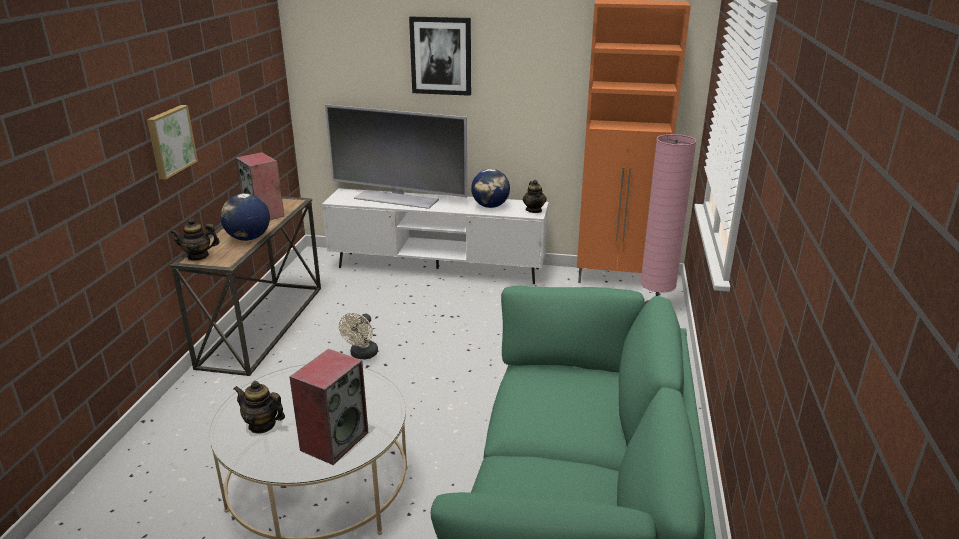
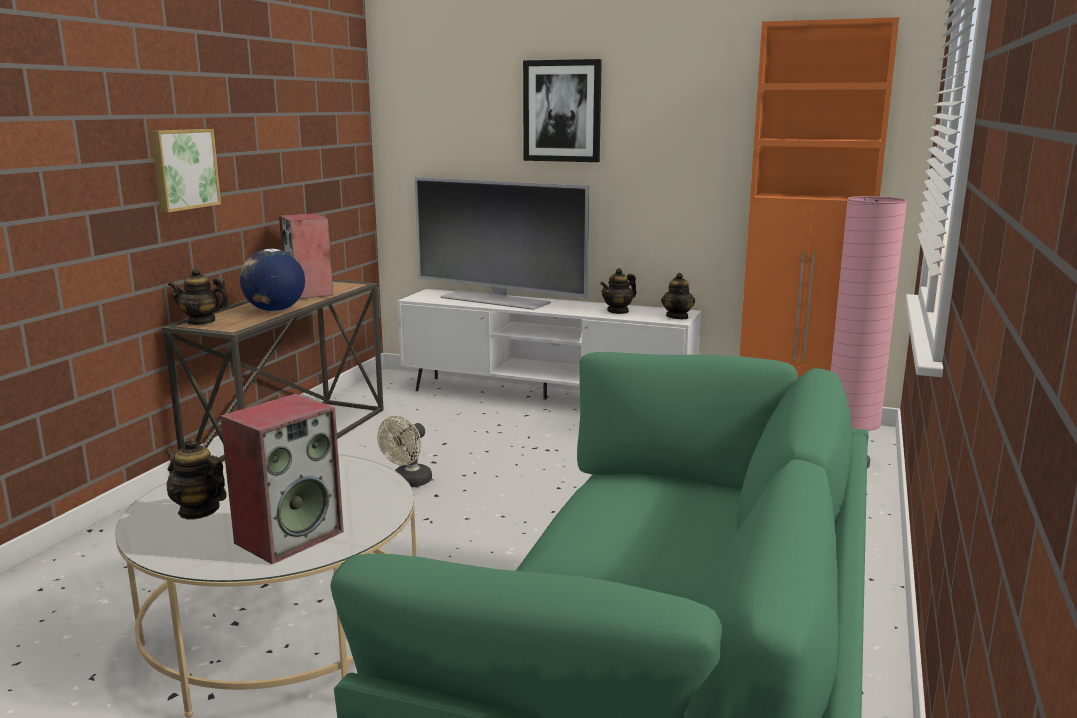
camera: 10 degrees right, 10 degrees down
globe [471,169,510,208] -> teapot [600,268,637,314]

